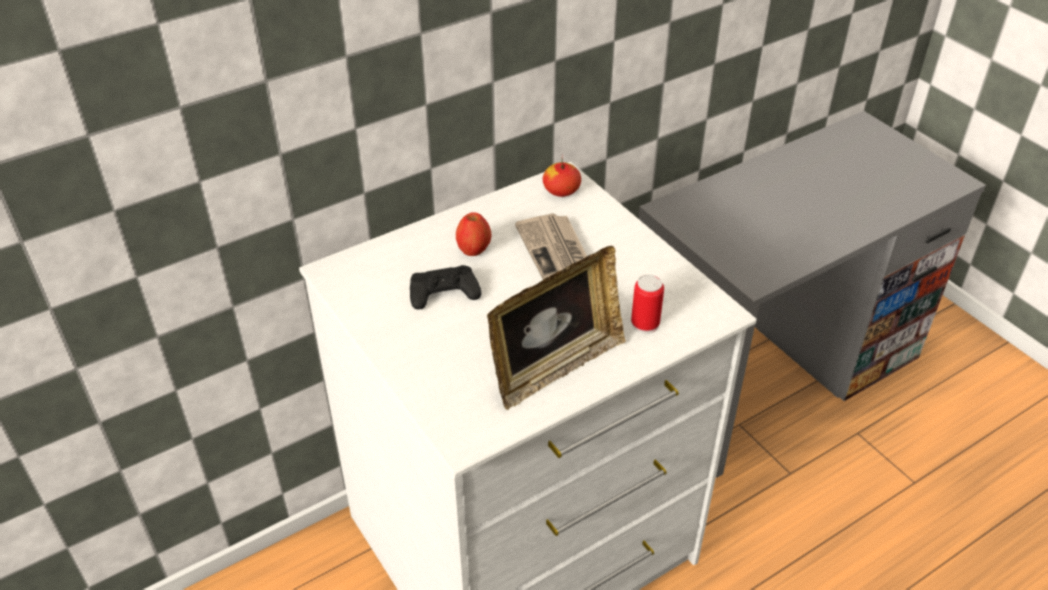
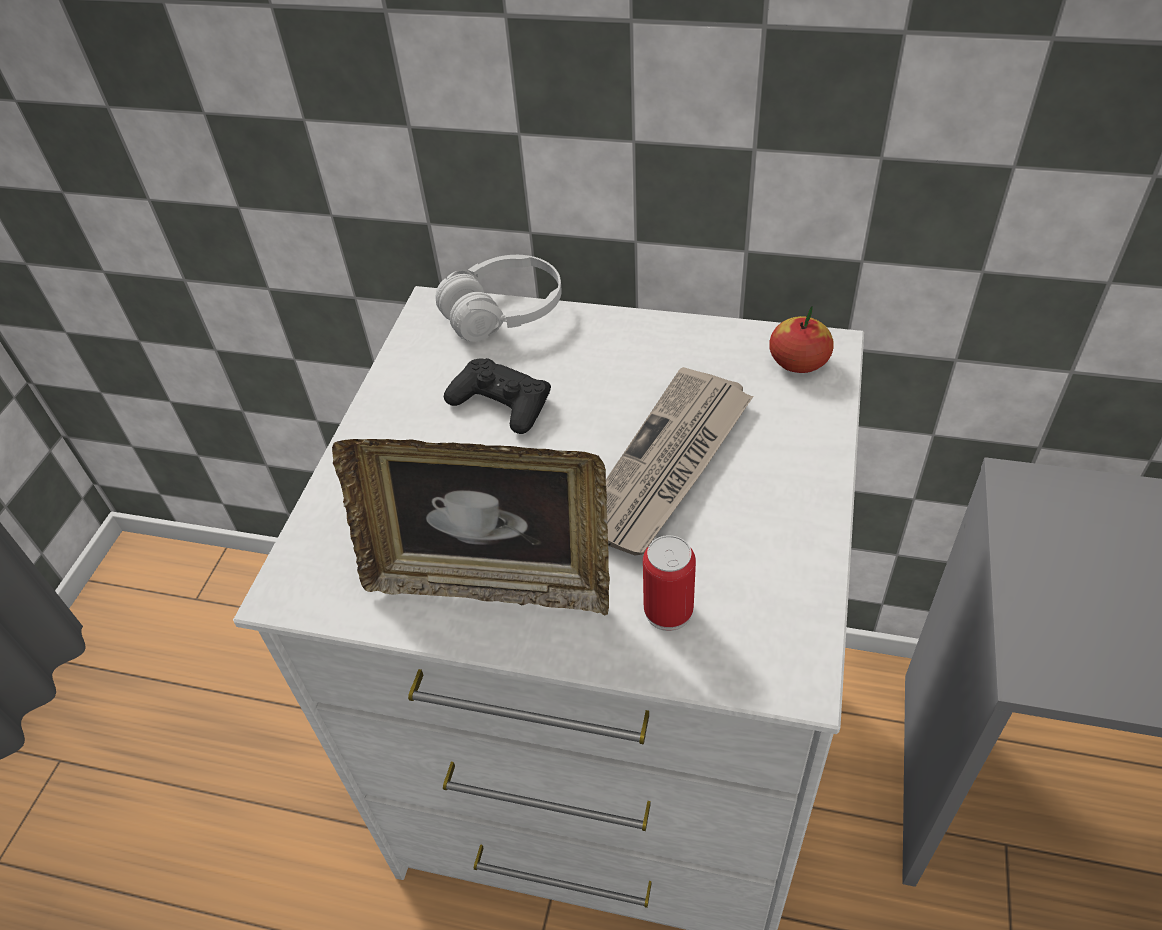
camera: 50 degrees right, 5 degrees up
apple [456,212,492,256] -> none
none -> white headphones [435,255,562,342]

